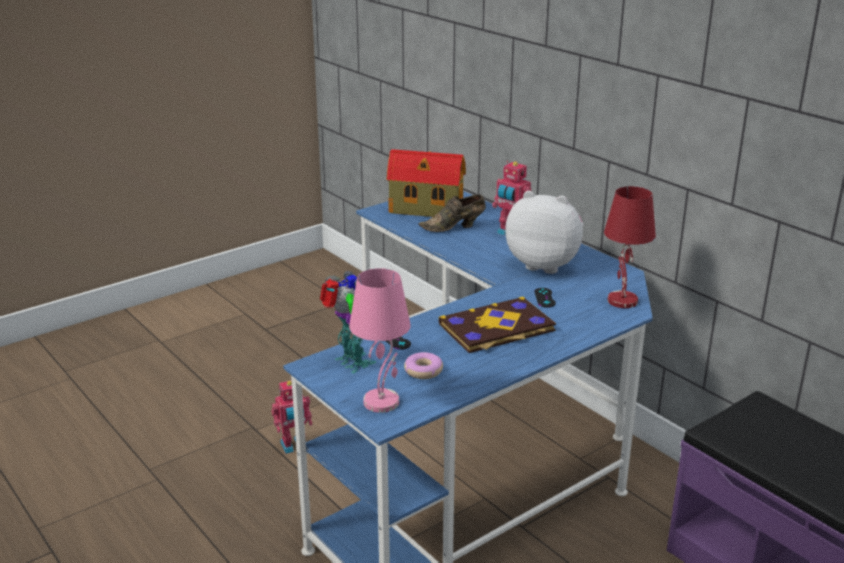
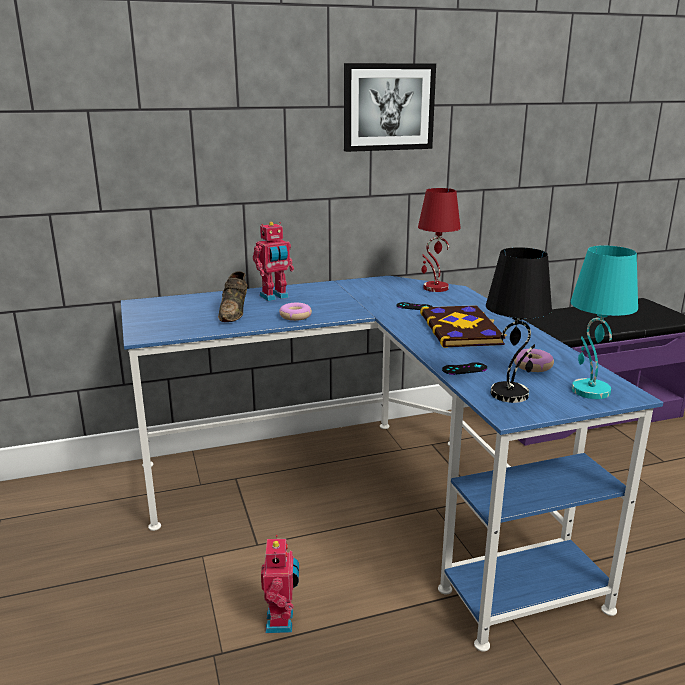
camera: 70 degrees left, 5 degrees down
toy robot [320,271,376,373] -> black table lamp [486,247,552,403]
pink table lamp [349,268,411,413] -> turquoise table lamp [570,245,638,399]
toy house [387,149,466,217] -> none
plush toy [505,191,584,274] -> none
none -> donut [279,303,312,321]
none -> picture [344,63,436,152]

